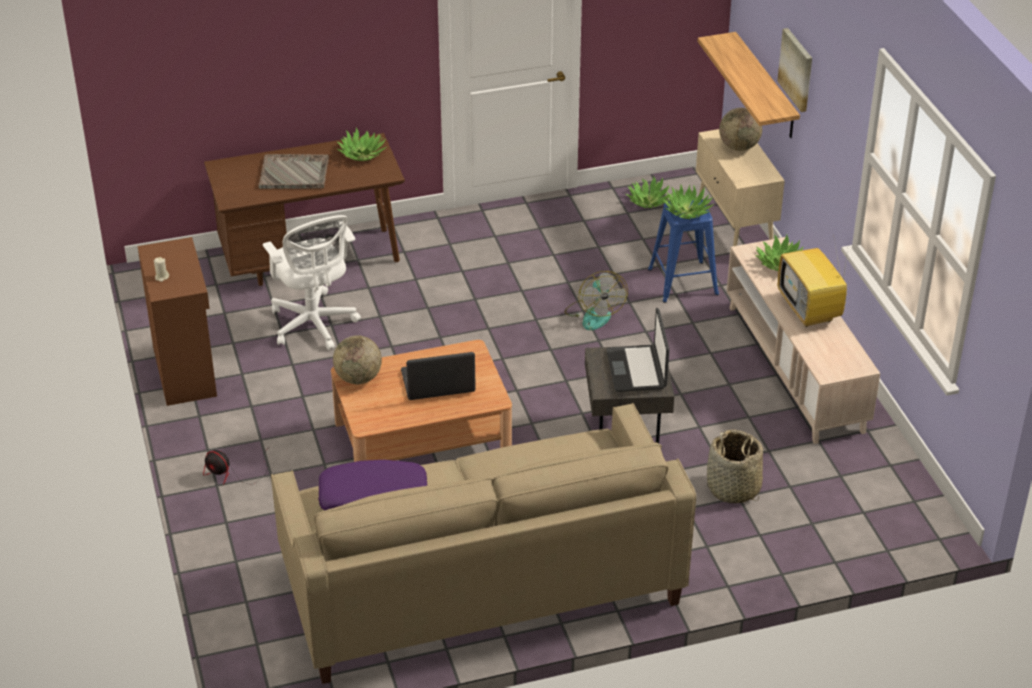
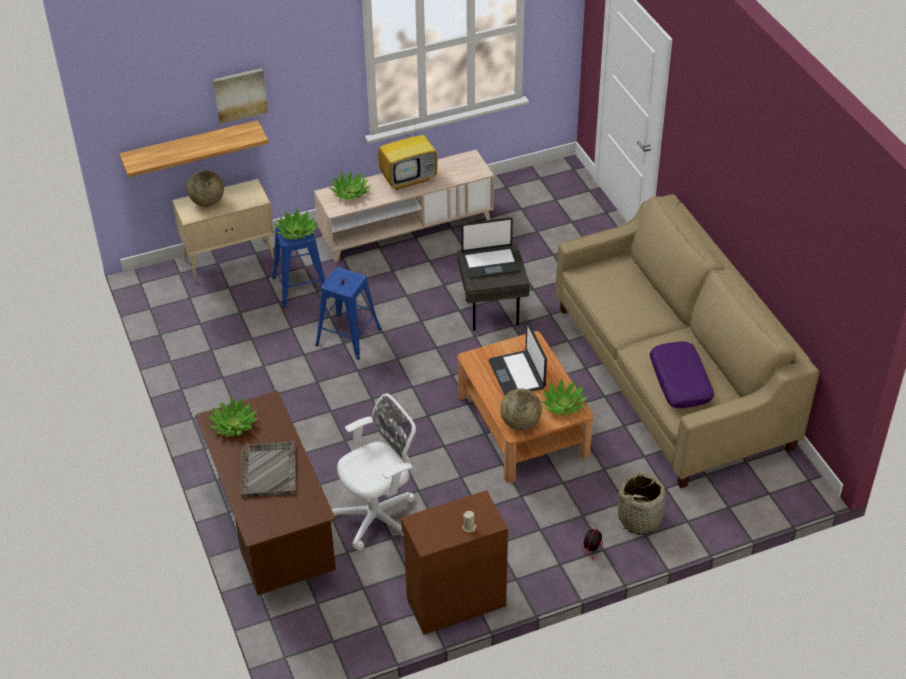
camera: 95 degrees left, 5 degrees up
fan [565,271,628,330] -> blue stool [315,267,381,360]
potted plant [626,176,673,208] -> potted plant moved to [541,378,587,415]
basket [707,429,763,503] -> basket moved to [618,472,667,535]

